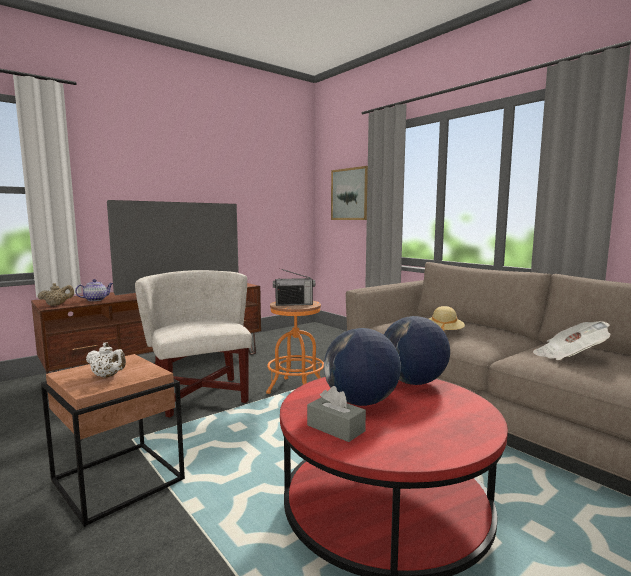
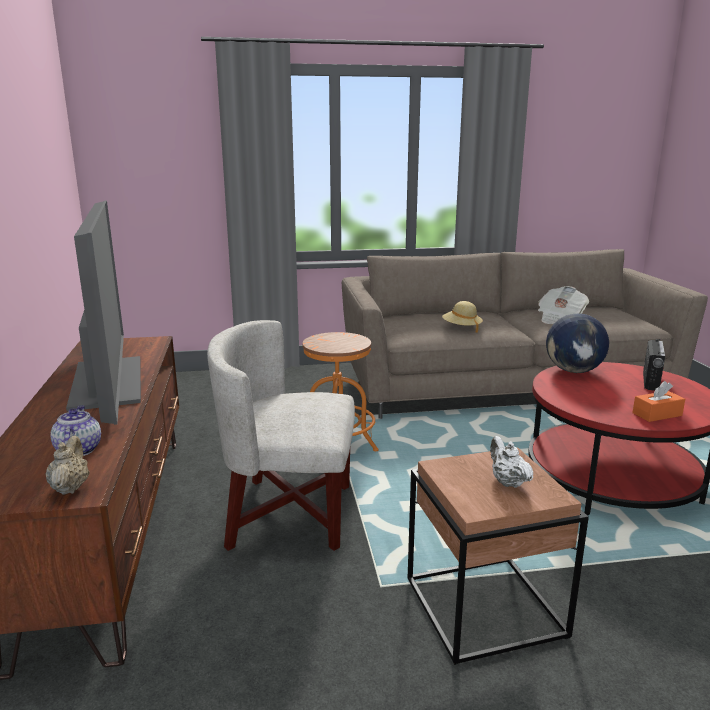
camera: 60 degrees left, 10 degrees up
white teapot [86,342,126,377] -> white teapot turned 75 degrees counterclockwise [490,436,533,488]
radio [273,268,315,306] -> radio moved to [643,339,665,391]
grey tissue box [307,386,366,442] -> orange tissue box [633,381,685,422]
globe [324,328,401,406] -> none
picture [331,166,368,220] -> none

